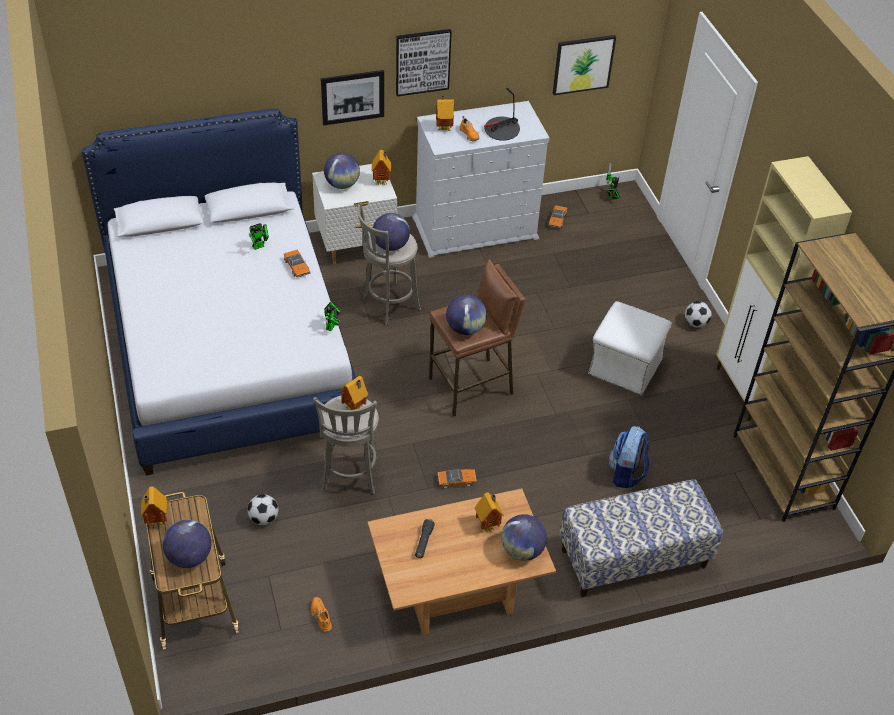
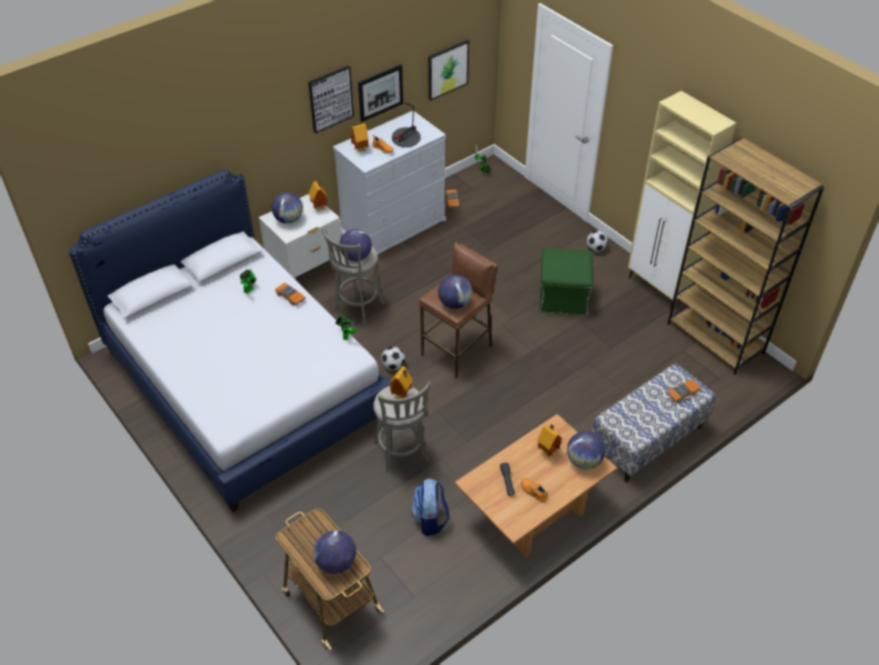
camera: 20 degrees left, 0 degrees up
toy house [141,486,167,530] -> none
football [247,494,278,525] -> football moved to [382,347,405,370]
orange shoe [311,597,332,632] -> orange shoe moved to [521,478,549,503]
picture [321,70,384,126] -> picture moved to [358,64,403,122]
toy car [438,468,477,489] -> toy car moved to [667,380,701,403]
white ottoman [588,301,672,395] -> green ottoman [539,248,594,315]
backpack [608,426,650,488] -> backpack moved to [411,478,449,536]

